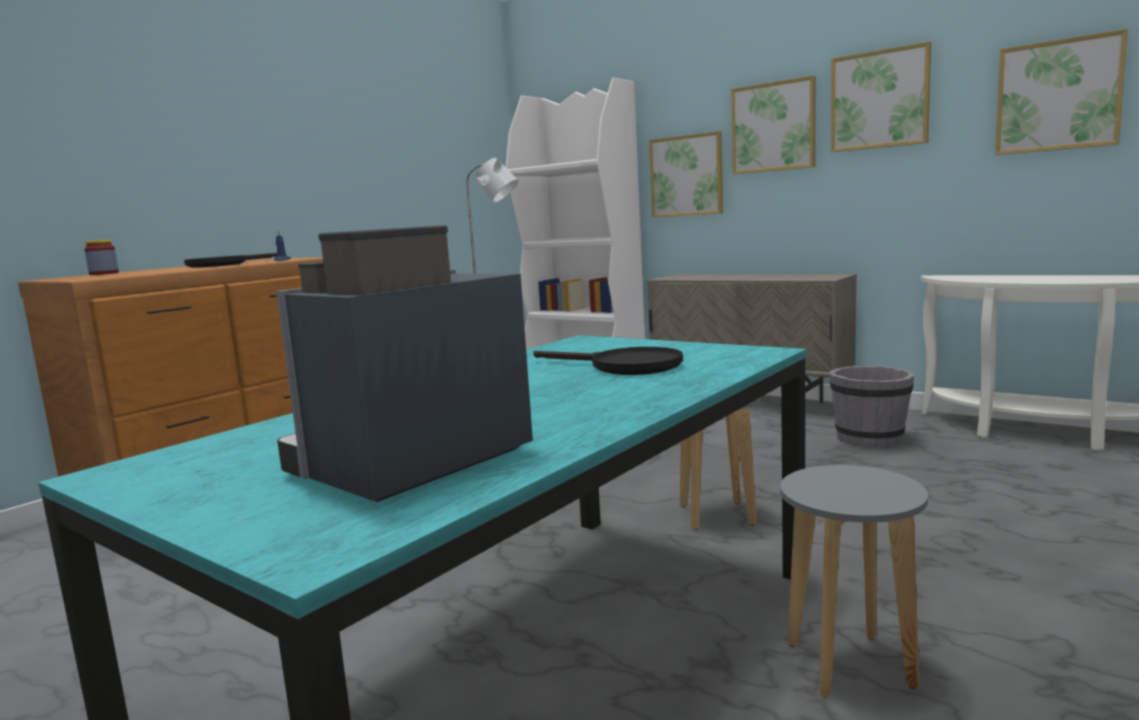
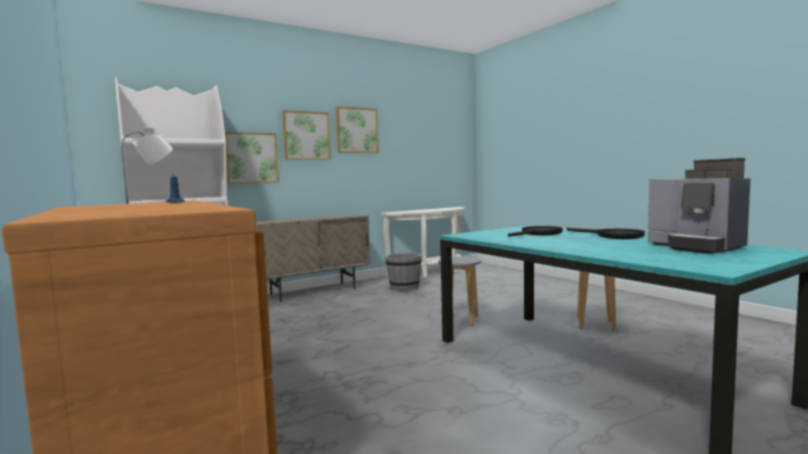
camera: 70 degrees left, 5 degrees down
jar [85,240,119,275] -> none
black frying pan [184,253,277,268] -> black frying pan moved to [566,228,645,239]
picture [995,29,1128,155] -> none

